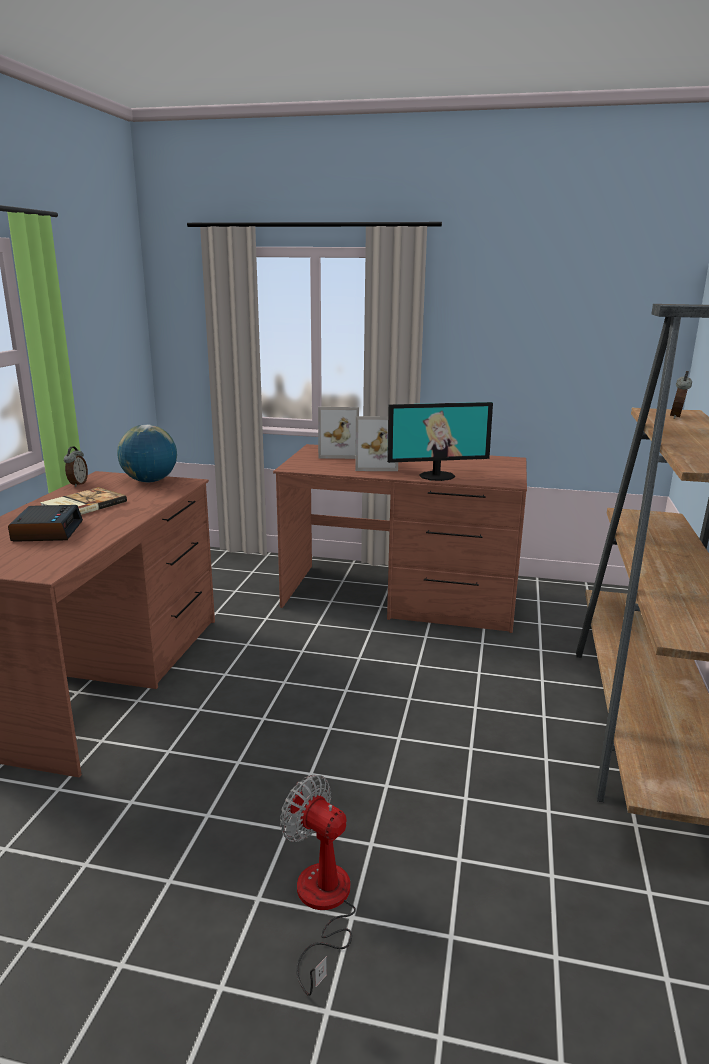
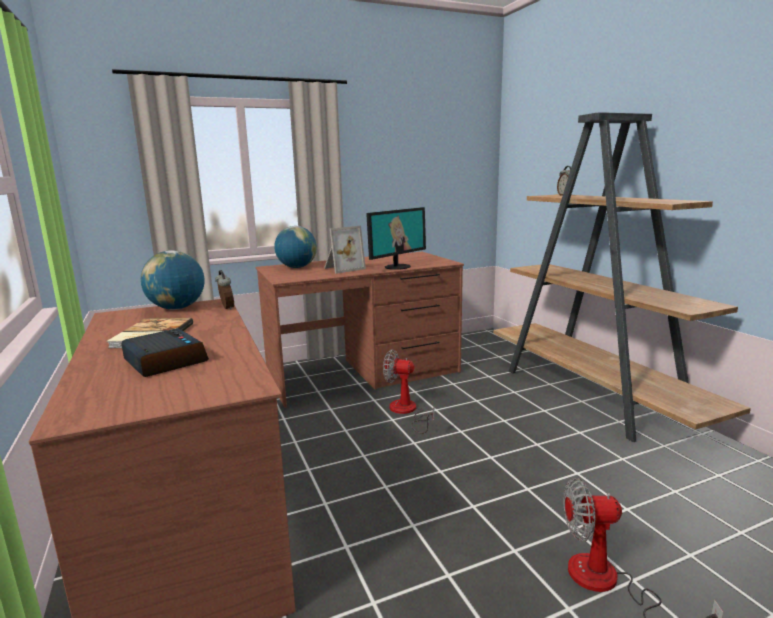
camera: 35 degrees left, 5 degrees down
alarm clock [64,446,88,487] -> alarm clock moved to [215,270,234,310]
picture frame [318,407,359,459] -> globe [274,226,317,268]
none -> fan [383,349,434,434]

